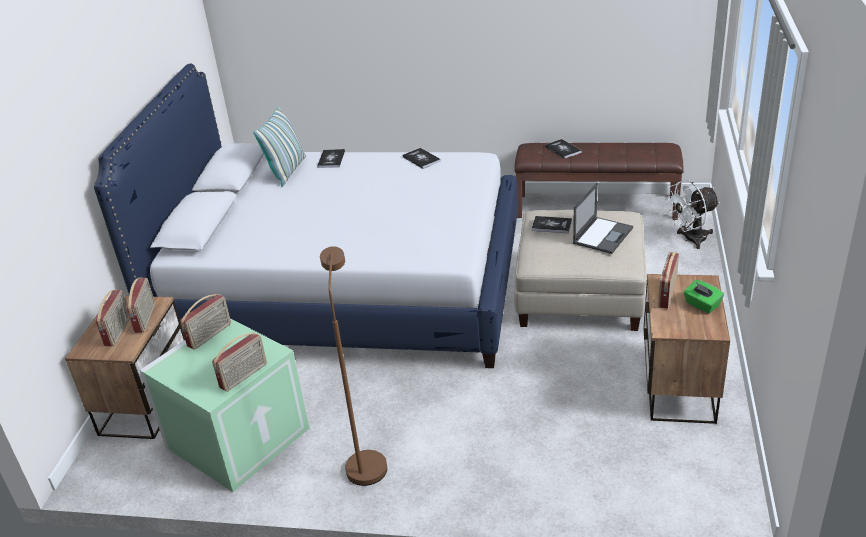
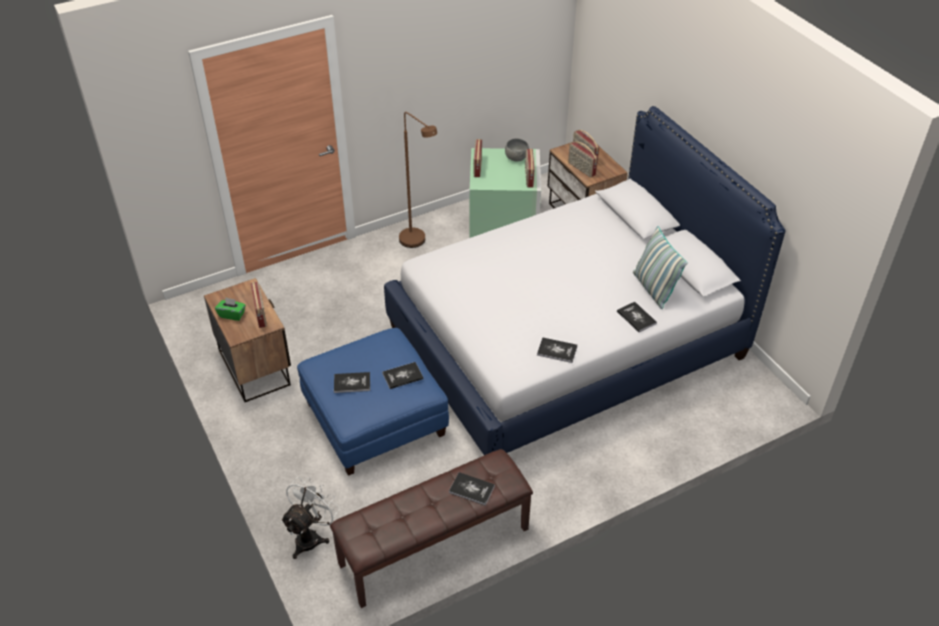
camera: 140 degrees right, 10 degrees up
beige ottoman [514,210,647,331] -> blue ottoman [297,328,449,476]
laptop [573,183,633,254] -> book [334,372,370,393]
none -> grey bowl [505,138,529,162]

